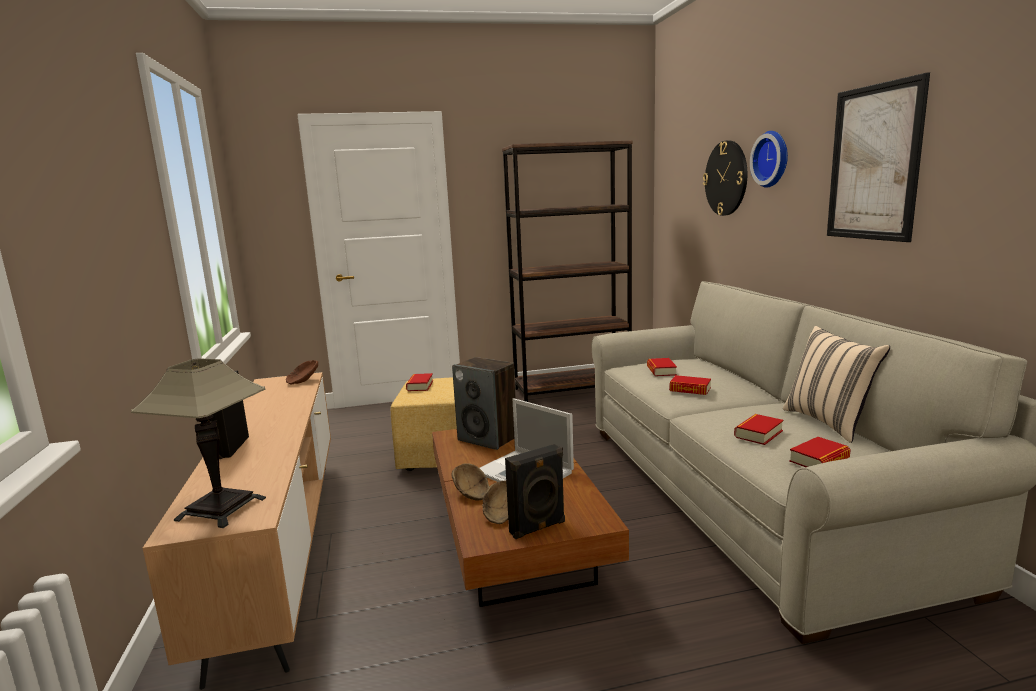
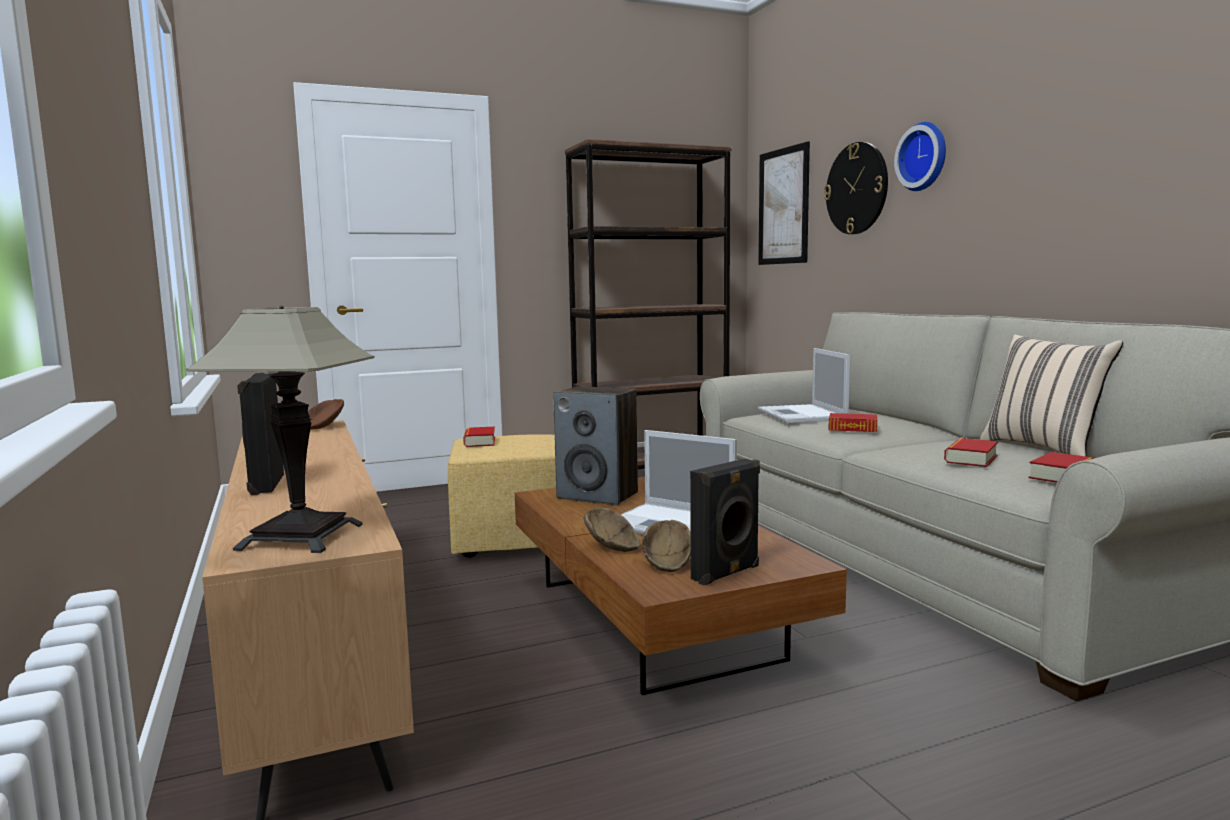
camera: 10 degrees left, 5 degrees down
book [647,358,677,376] -> laptop [758,348,850,423]
picture [827,72,930,242] -> picture moved to [758,141,810,265]

